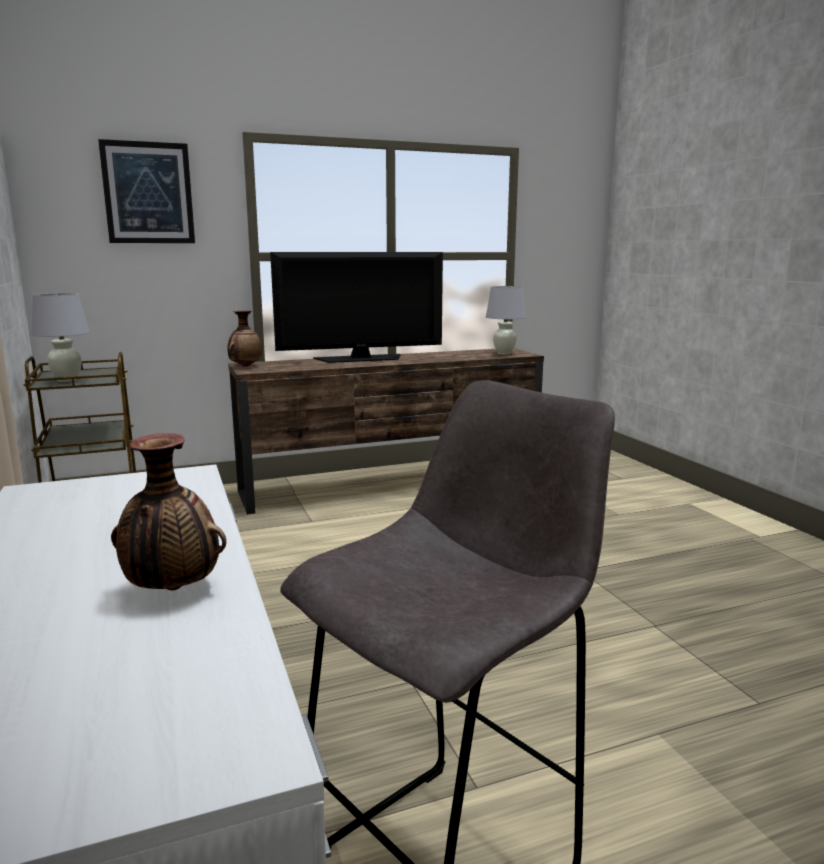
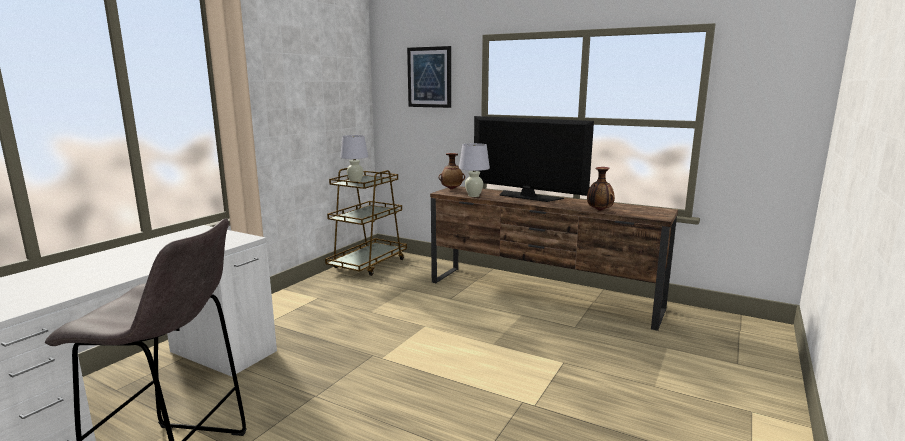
camera: 50 degrees right, 0 degrees up
vase [111,433,226,591] -> vase moved to [587,167,615,211]
white table lamp [486,286,526,355] -> white table lamp moved to [459,143,490,197]

